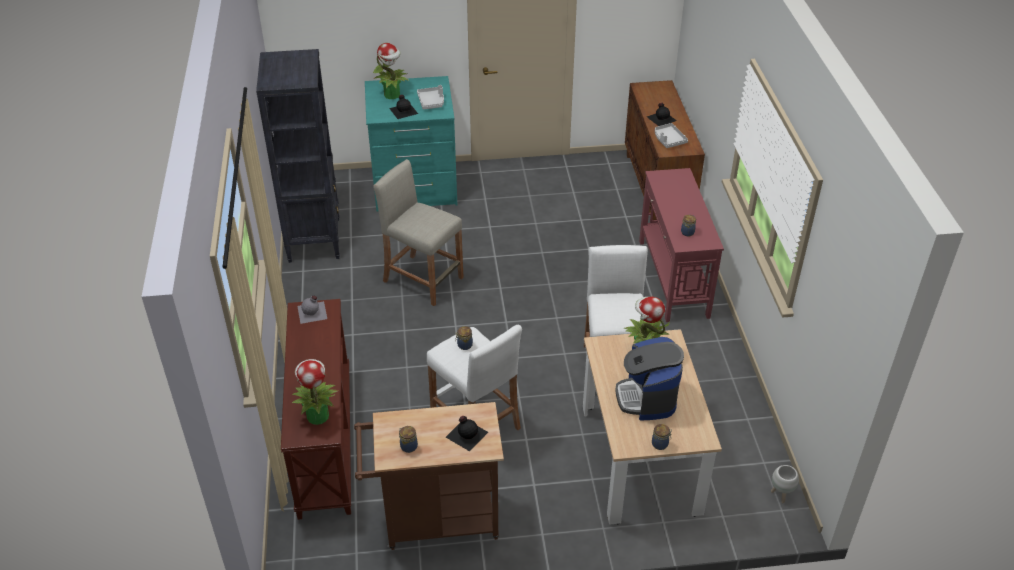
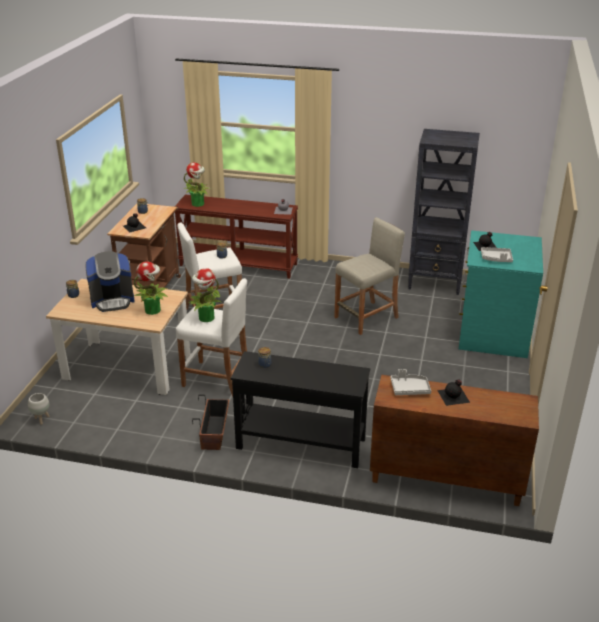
camera: 110 degrees right, 10 degrees down
potted plant [373,43,409,99] -> potted plant moved to [188,268,221,322]
coffee machine [615,337,684,420] -> coffee machine turned 150 degrees clockwise [86,251,135,312]
red console table [639,168,724,322] -> black console table [231,351,370,468]
none -> planter [192,395,229,450]

